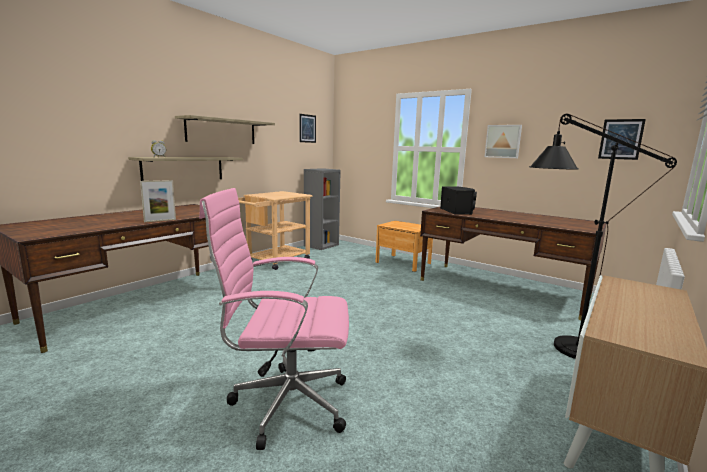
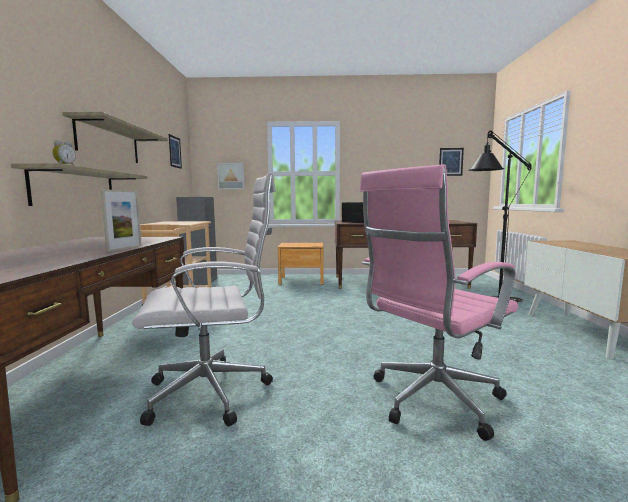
camera: 35 degrees left, 5 degrees down
picture [484,125,522,158] -> picture moved to [217,163,245,190]
none -> white office chair [132,173,276,427]

